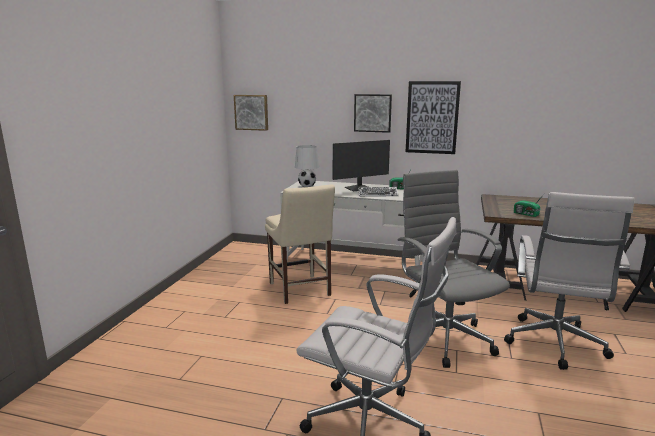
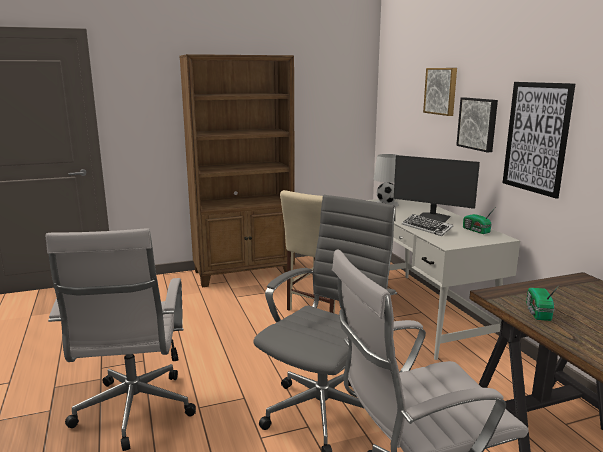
camera: 55 degrees right, 0 degrees up
picture [234,95,268,131] -> picture moved to [423,68,457,116]
none -> brown bookcase [179,54,295,287]

